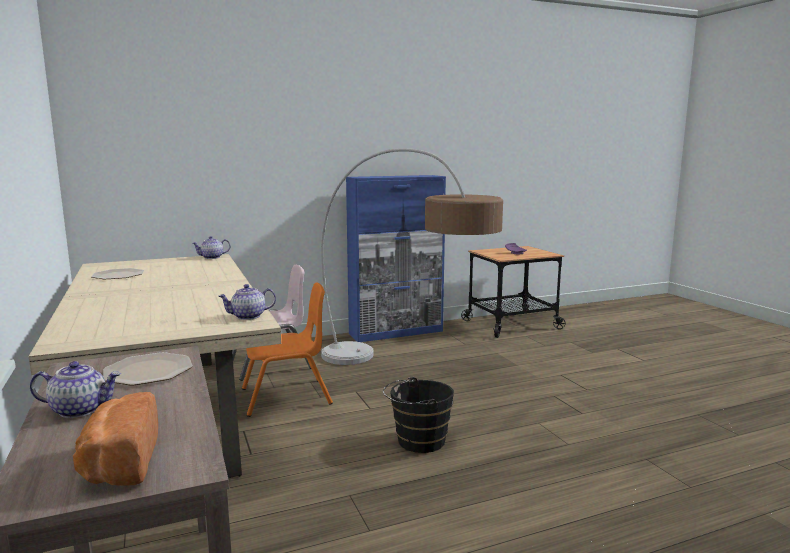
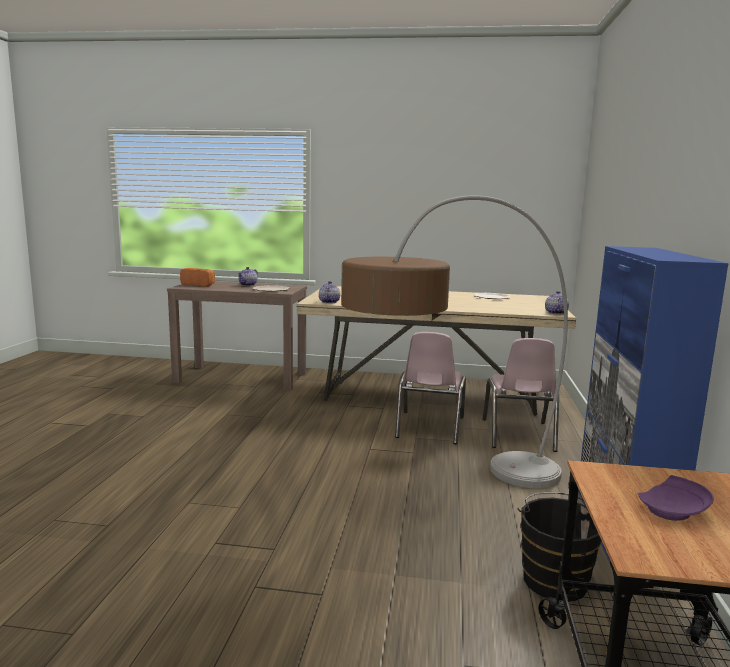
camera: 120 degrees right, 0 degrees up
orange chair [242,283,333,417] -> pink chair [395,332,466,444]
black bucket [383,377,454,453] -> black bucket moved to [518,492,601,601]

